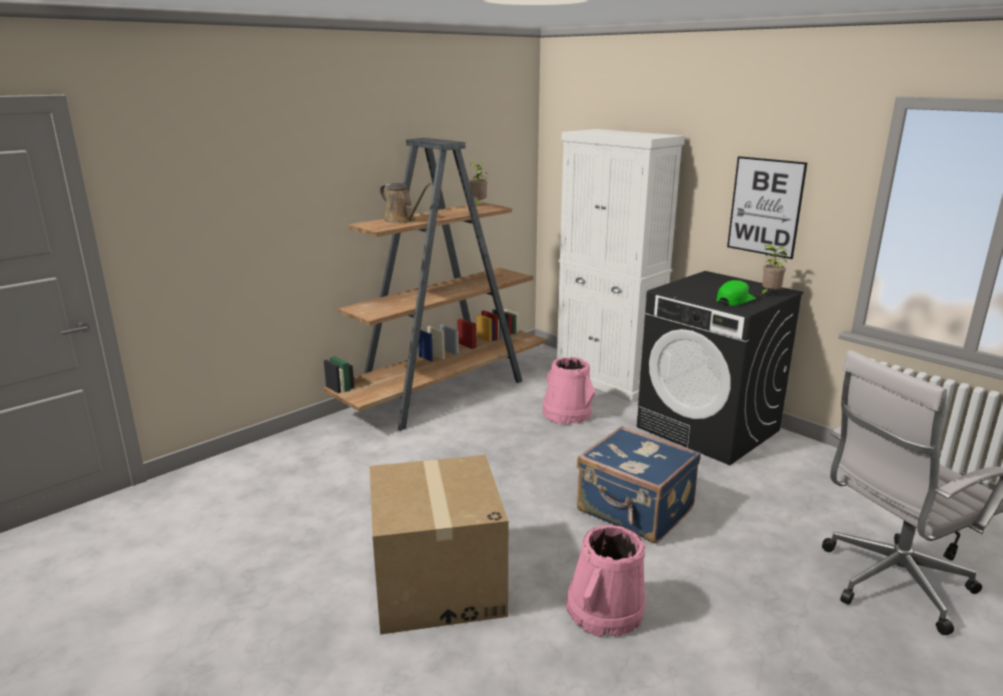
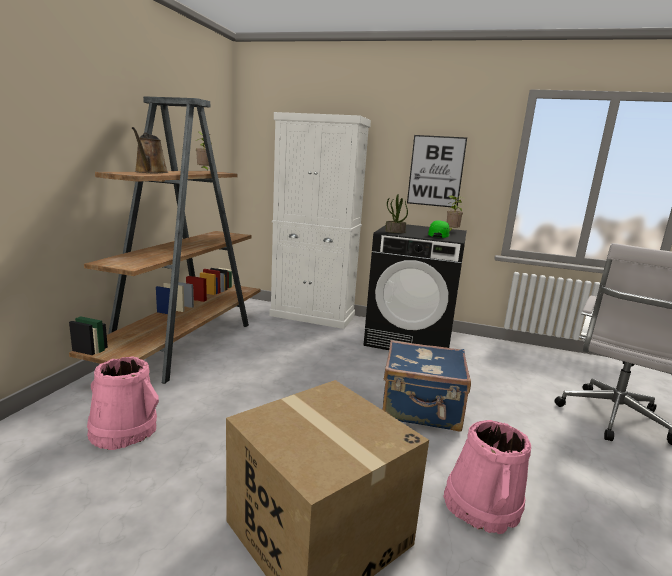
camera: 30 degrees left, 5 degrees down
brown watering can [380,183,431,223] -> brown watering can turned 75 degrees clockwise [132,127,168,173]
pink bucket [542,357,595,424] -> pink bucket moved to [87,356,159,450]
none -> potted plant [385,194,408,233]

